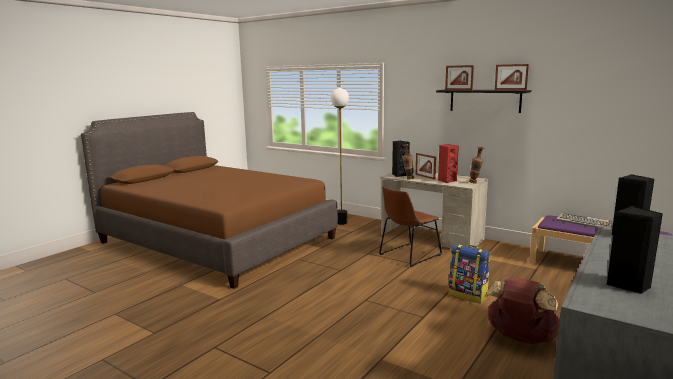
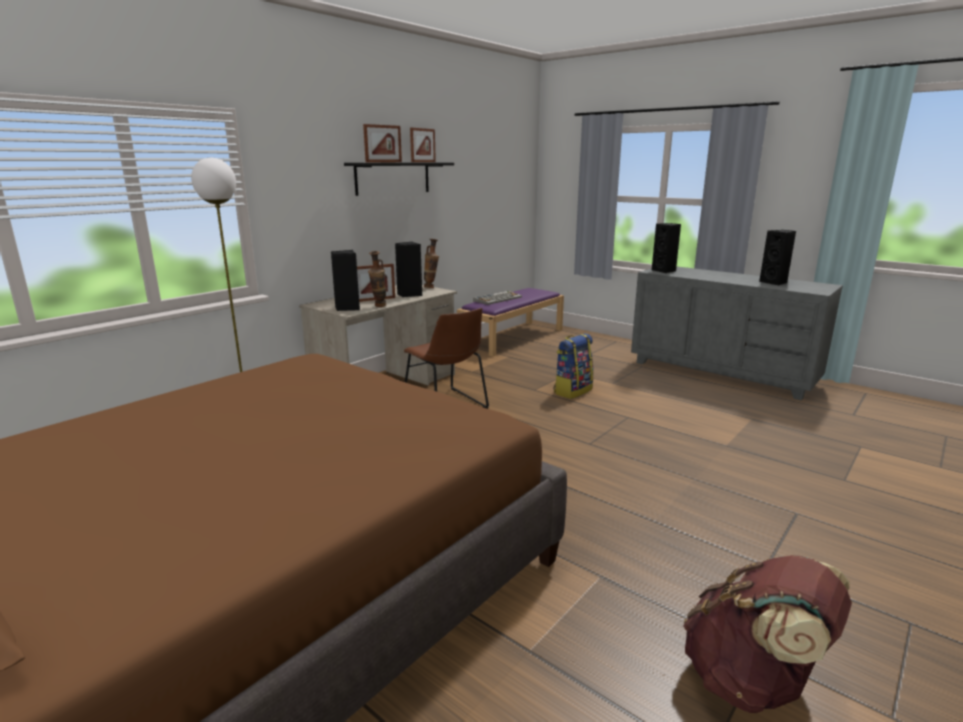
camera: 85 degrees left, 5 degrees up
red speaker [438,144,459,183] -> black speaker [395,242,422,297]
brown backpack [487,276,560,344] -> brown backpack moved to [683,555,852,713]

